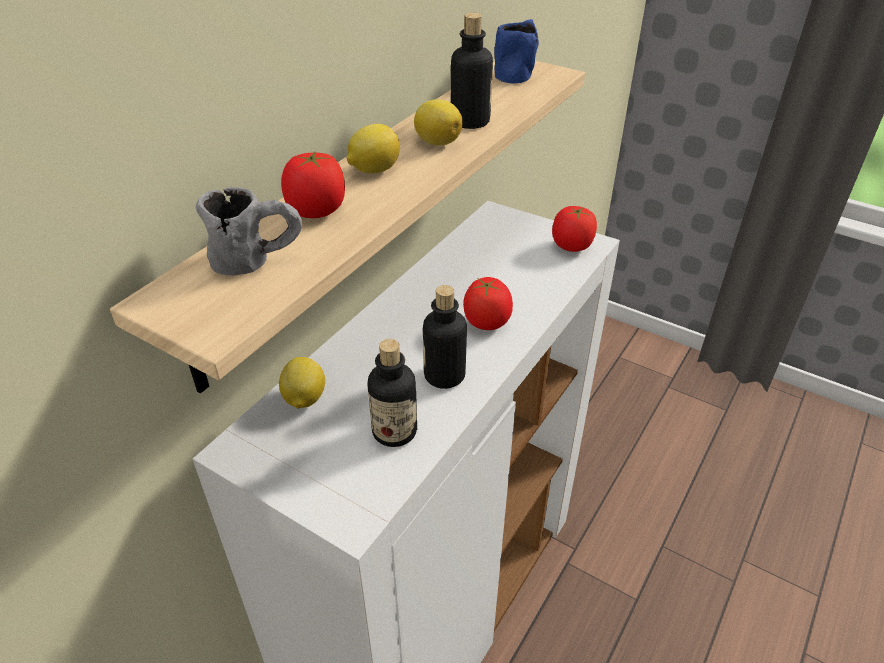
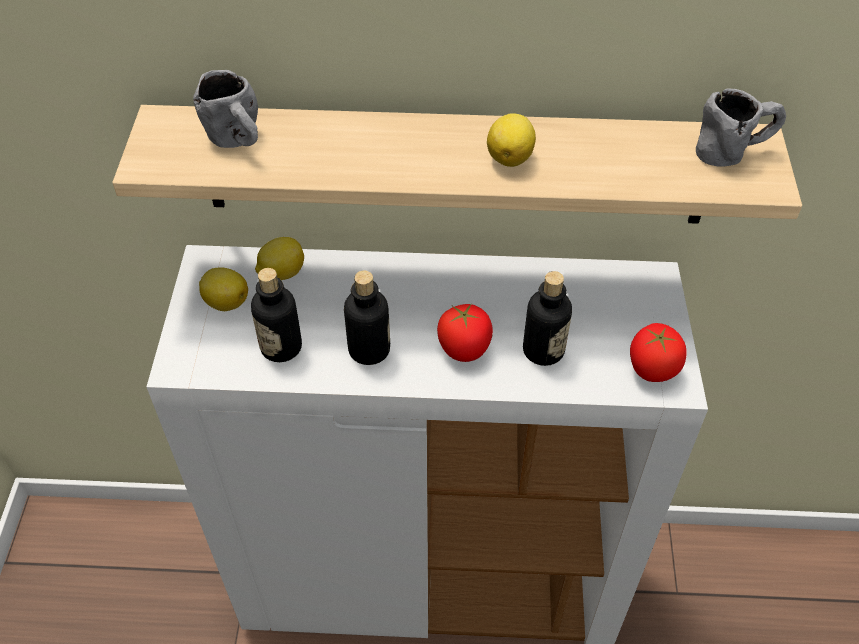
camera: 60 degrees right, 10 degrees up
tomato [281,152,345,218] -> none
lemon [347,124,400,174] -> lemon moved to [199,268,248,311]
bottle [451,13,493,129] -> bottle moved to [523,271,572,366]
blue mug [494,19,539,84] -> grey mug [696,88,786,167]

